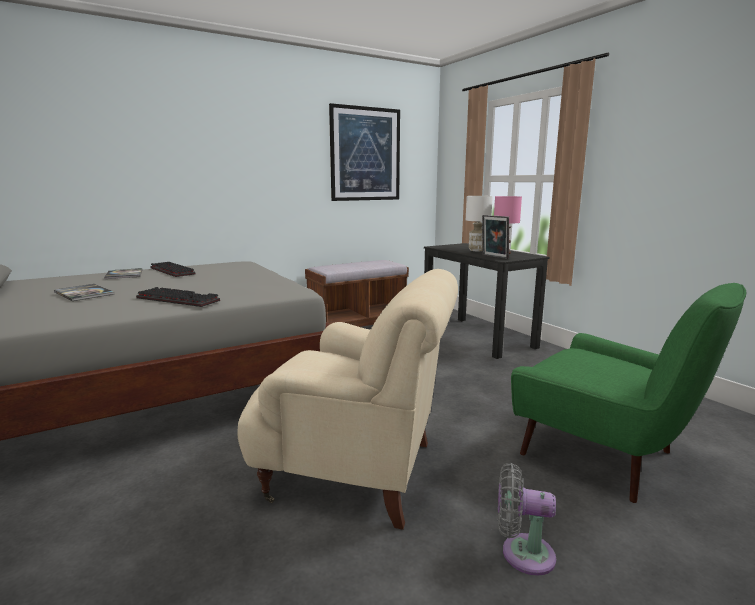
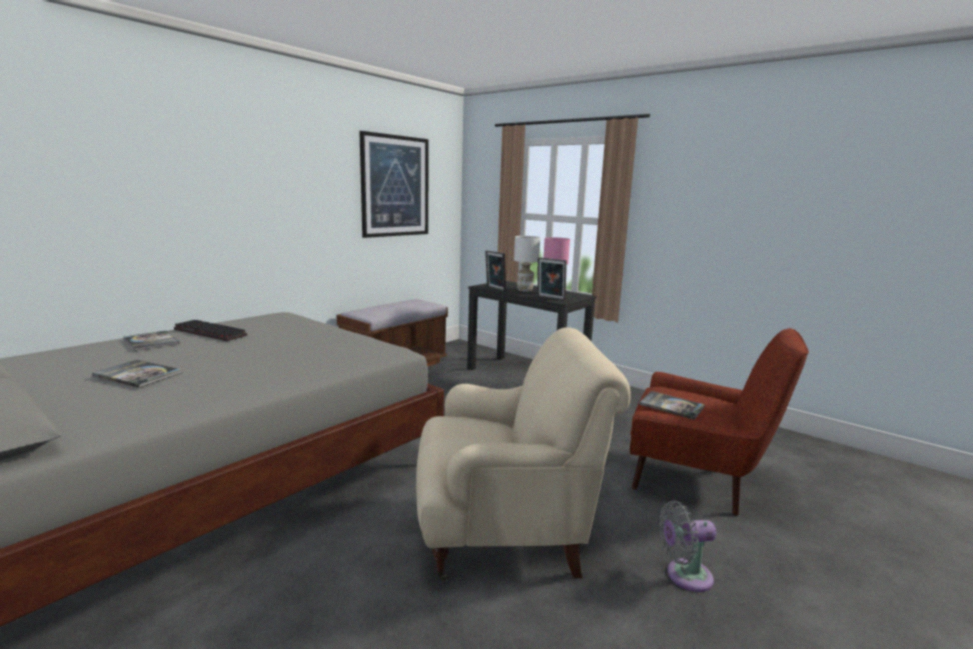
camera: 20 degrees left, 0 degrees up
keyboard [136,287,220,307] -> none
green armchair [511,283,746,503] -> red armchair [630,328,809,516]
none -> picture frame [485,250,506,291]
none -> book [639,391,705,420]

